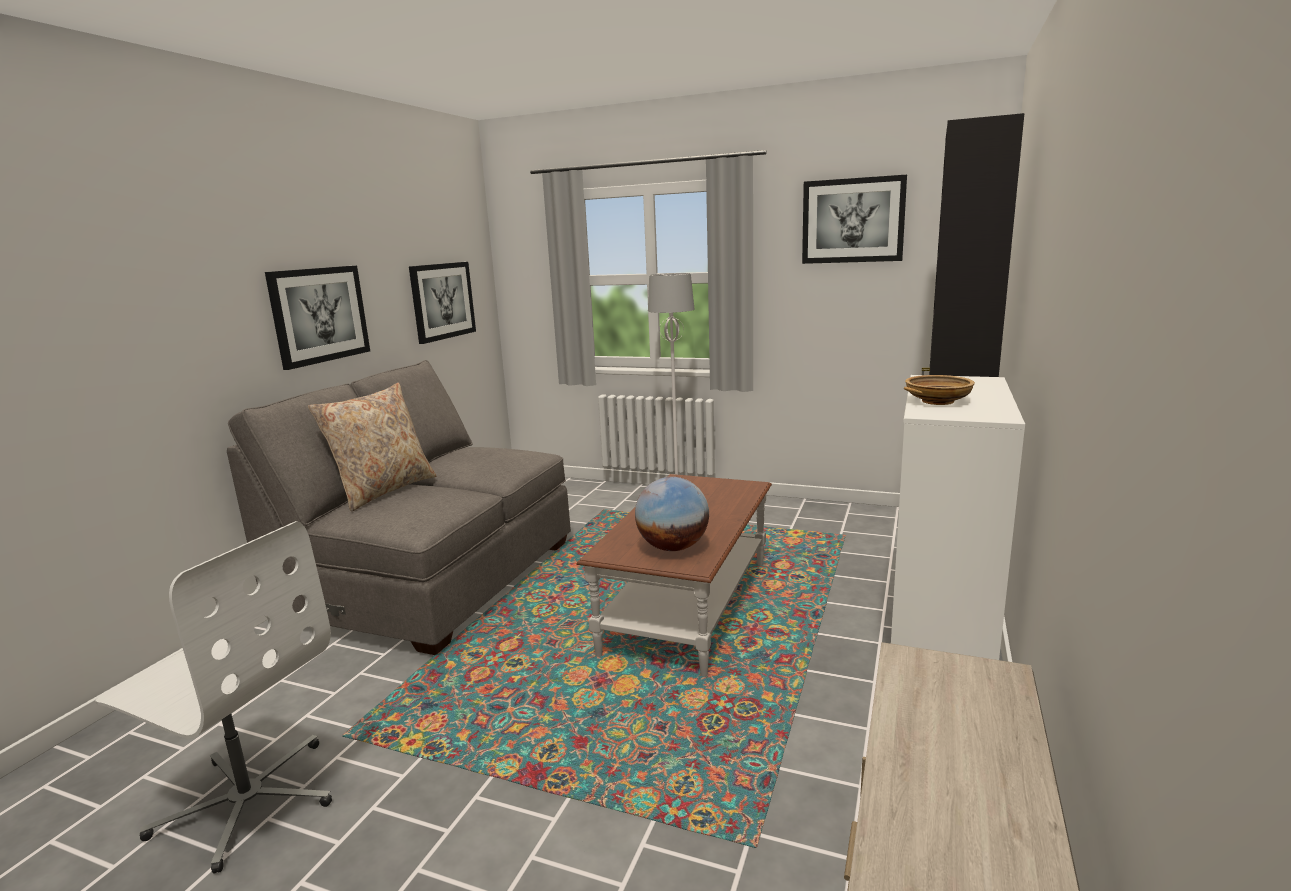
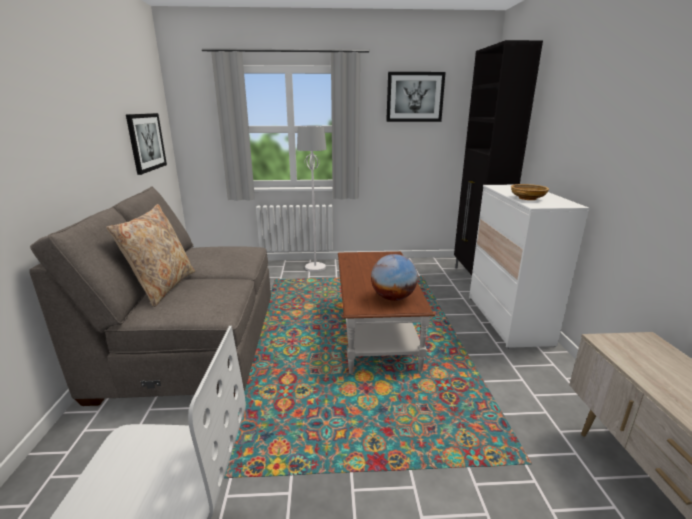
camera: 25 degrees left, 5 degrees up
picture [265,265,370,370] -> none

